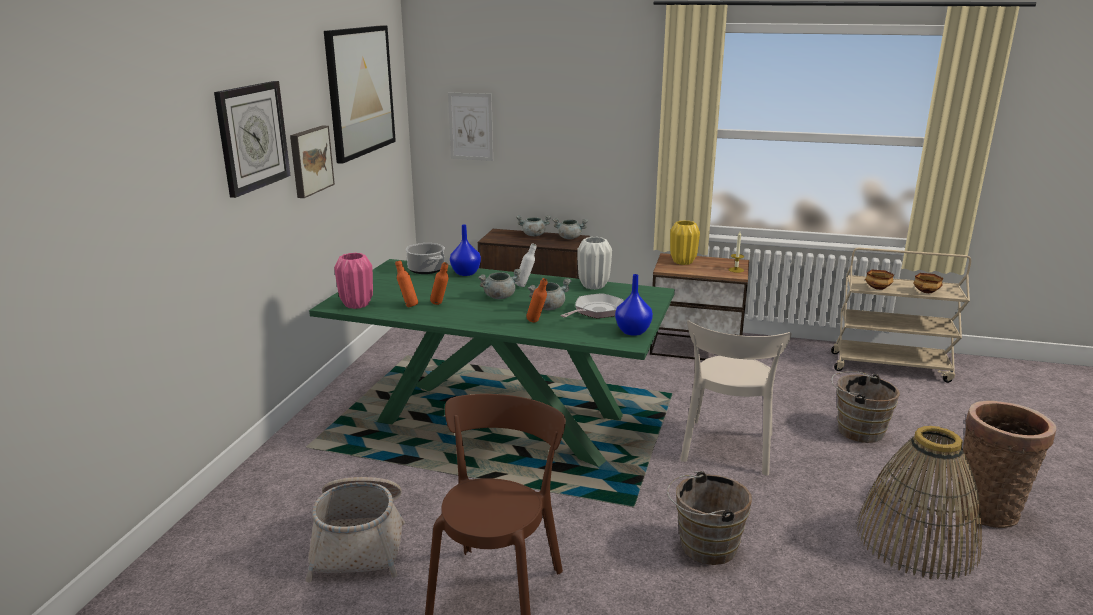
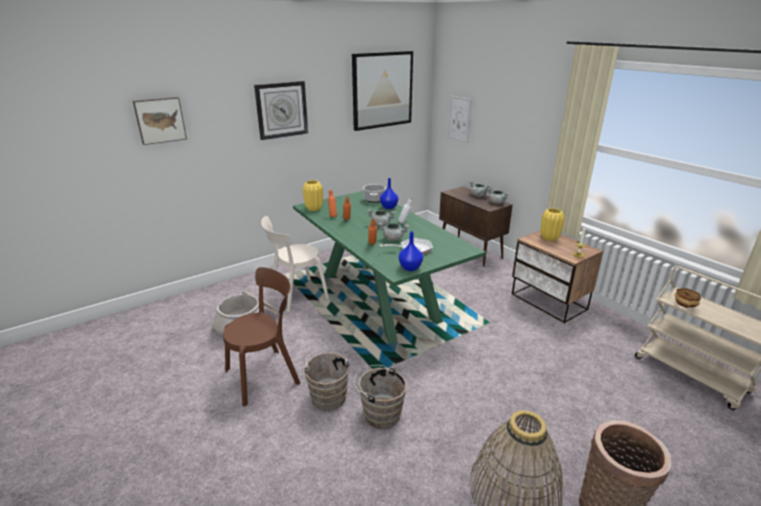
camera: 40 degrees right, 5 degrees up
picture [290,125,335,198] -> picture moved to [133,97,187,145]
pink vase [334,253,373,309] -> yellow vase [303,180,323,211]
white vase [577,237,612,290] -> none
beige chair [680,320,791,476] -> beige chair moved to [261,216,329,312]
brown bucket [831,371,900,443] -> brown bucket moved to [302,348,352,411]
bowl [913,273,943,293] -> none

